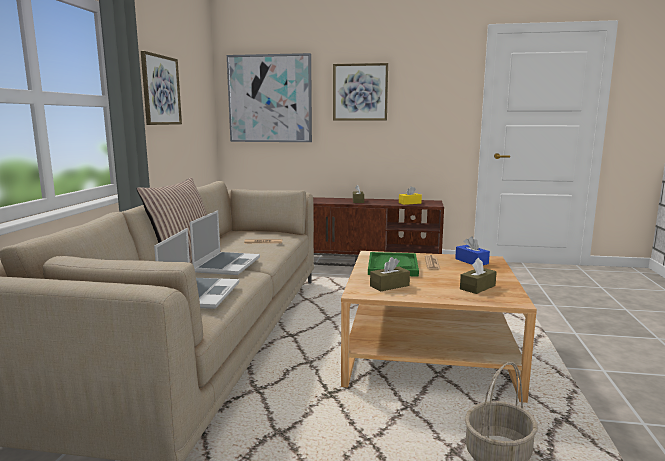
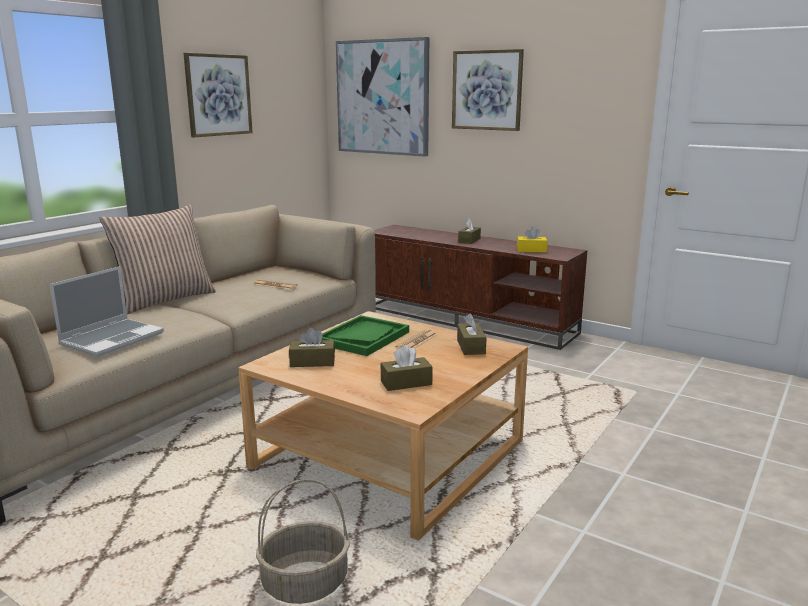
camera: 25 degrees right, 5 degrees up
laptop [190,210,260,275] -> none
blue tissue box [455,236,490,265] -> brown tissue box [457,314,487,355]

